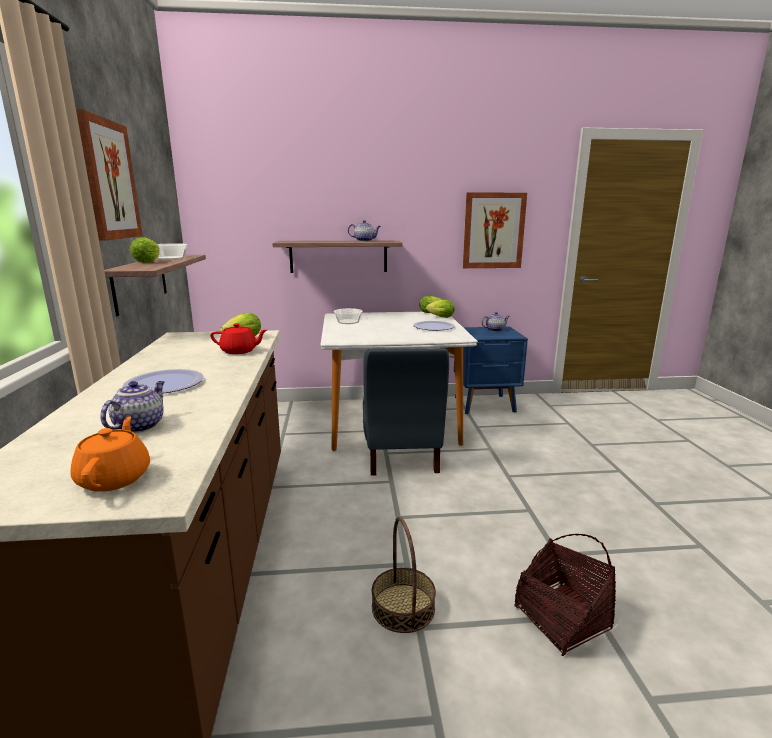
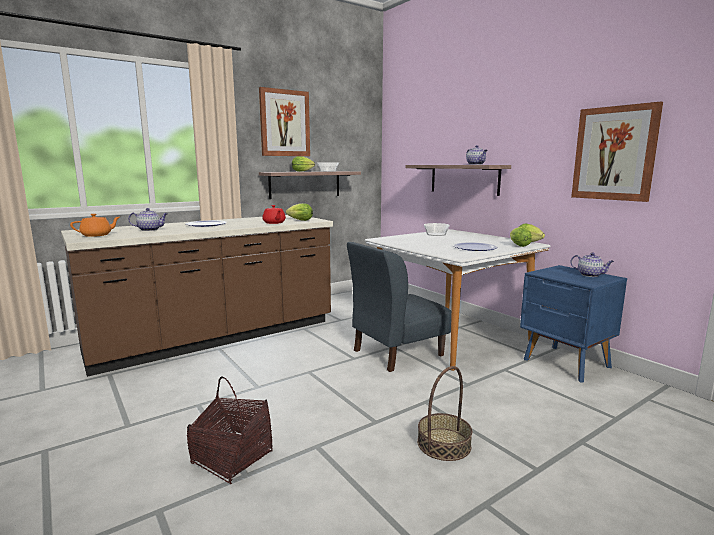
camera: 60 degrees right, 5 degrees down
basket [372,517,436,633] -> basket moved to [417,366,472,461]

